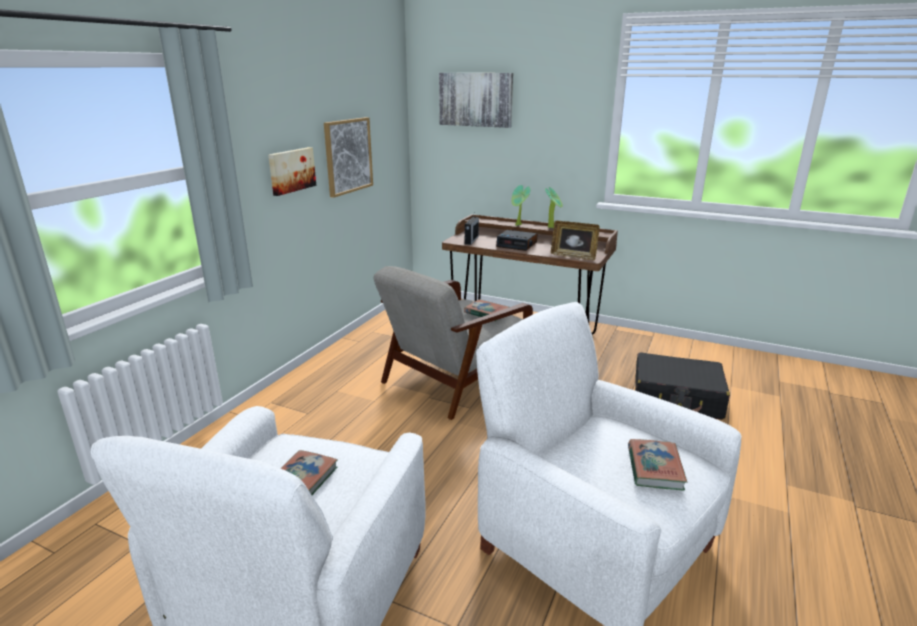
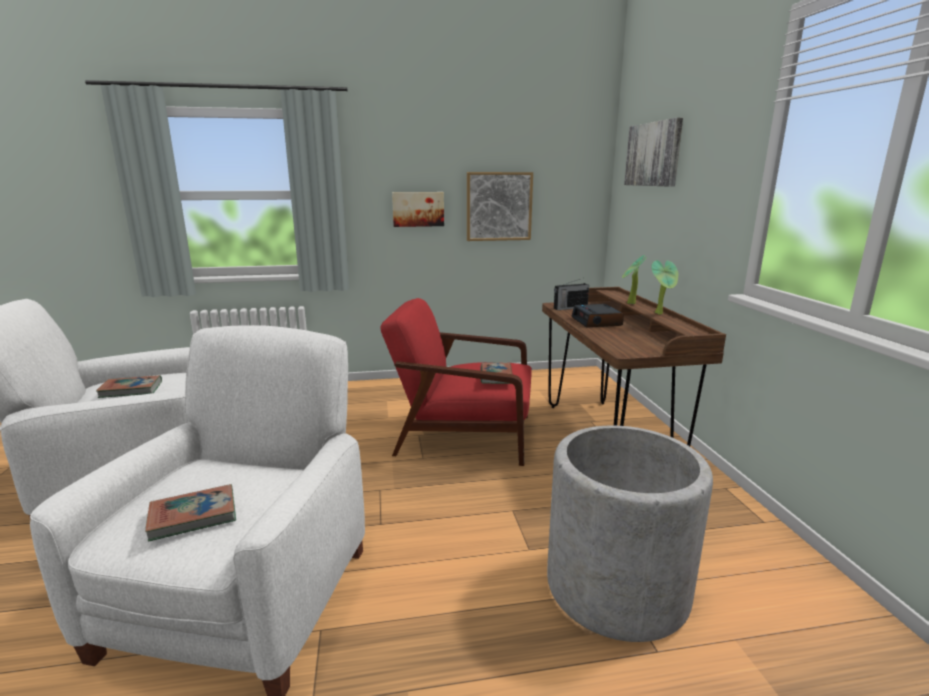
camera: 55 degrees right, 5 degrees down
grey armchair [374,266,533,420] -> red armchair [380,298,532,466]
picture frame [551,221,600,260] -> none
black suitcase [635,352,730,420] -> grey planter [547,426,713,642]

